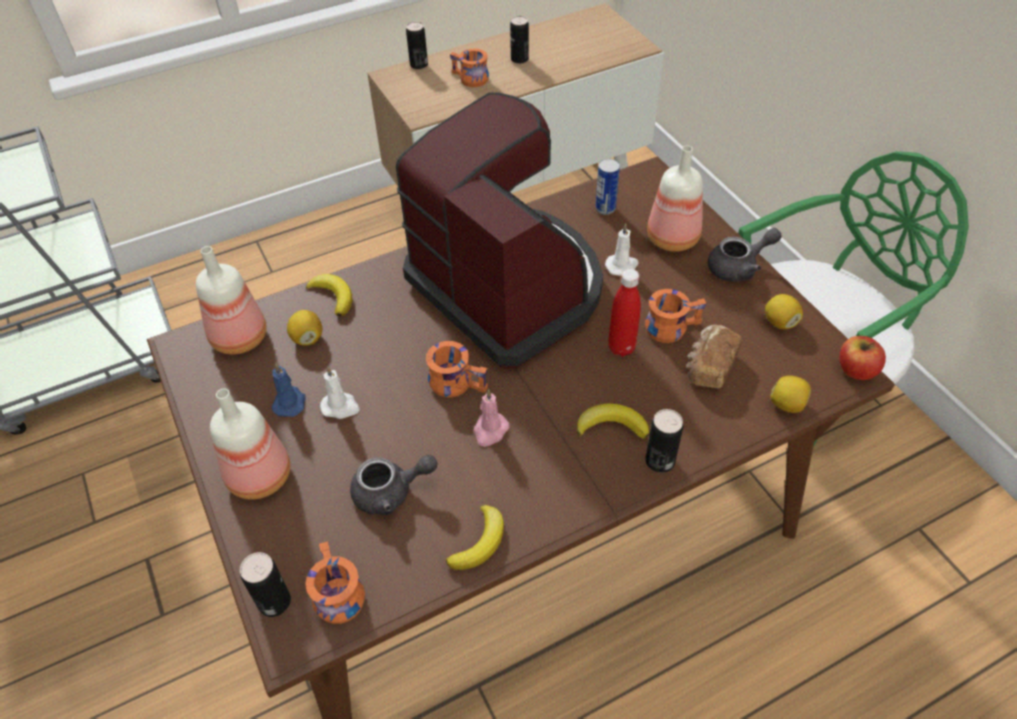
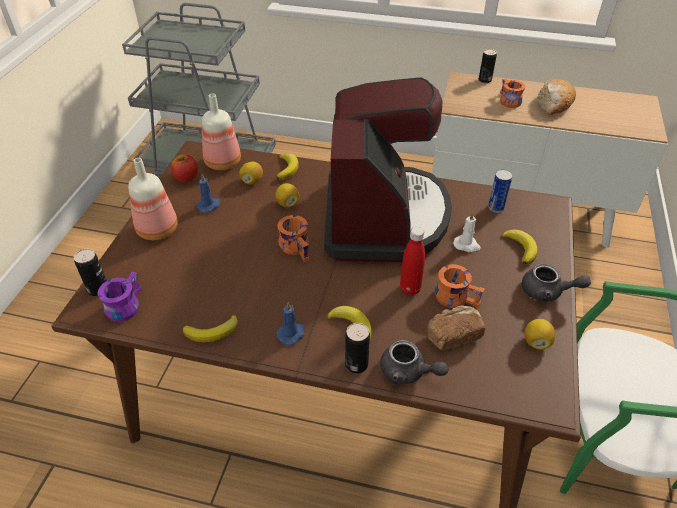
camera: 40 degrees right, 5 degrees down
orange mug [305,541,365,624] -> purple mug [97,272,142,322]
white candle [320,366,360,419] -> none
grey teapot [350,455,438,515] -> grey teapot moved to [380,340,448,385]
pink candle [473,389,510,447] -> none
can [510,16,529,64] -> bread [537,79,576,115]
bottle [647,145,703,252] -> banana [501,230,538,265]
lemon [770,375,811,413] -> lemon moved to [275,183,299,207]
apple [839,336,886,380] -> apple moved to [171,154,198,182]
none -> blue candle [276,302,305,345]

